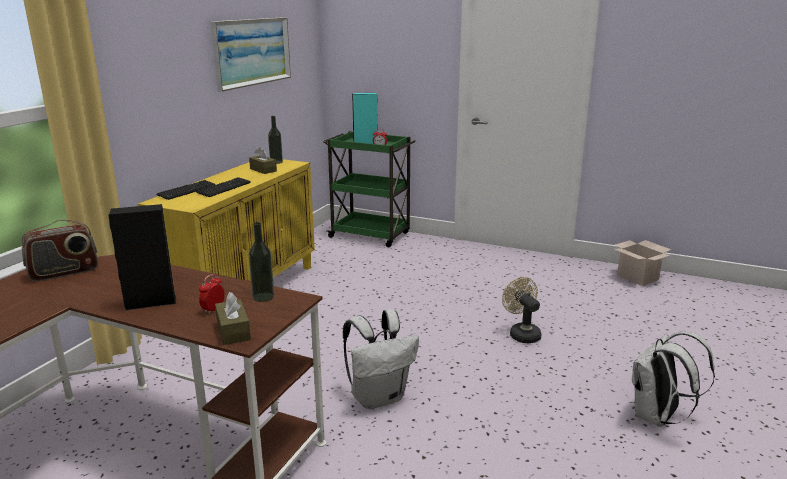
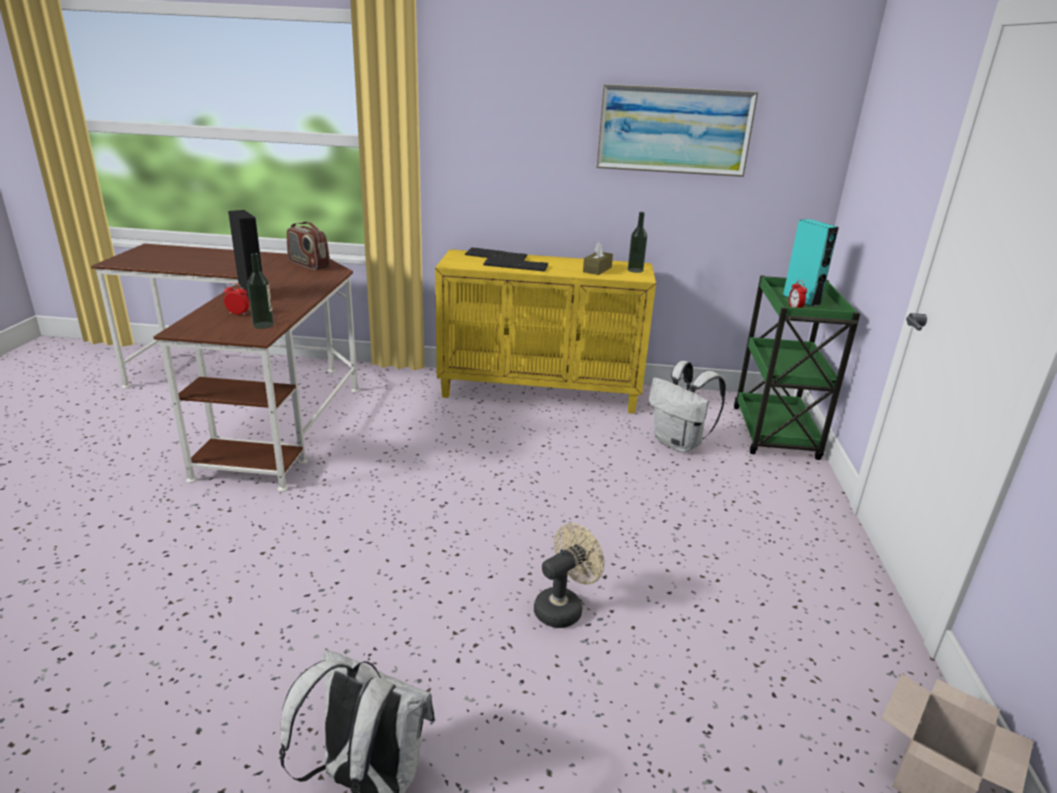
camera: 70 degrees right, 5 degrees up
brown tissue box [215,292,251,345] -> none
white backpack [343,309,419,409] -> white backpack moved to [649,361,726,453]

